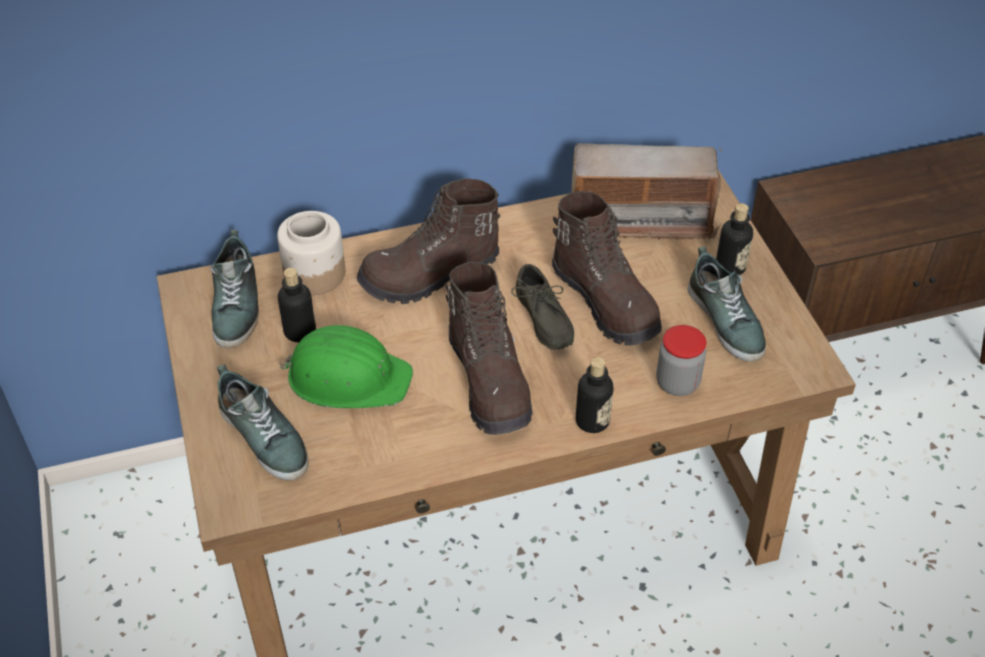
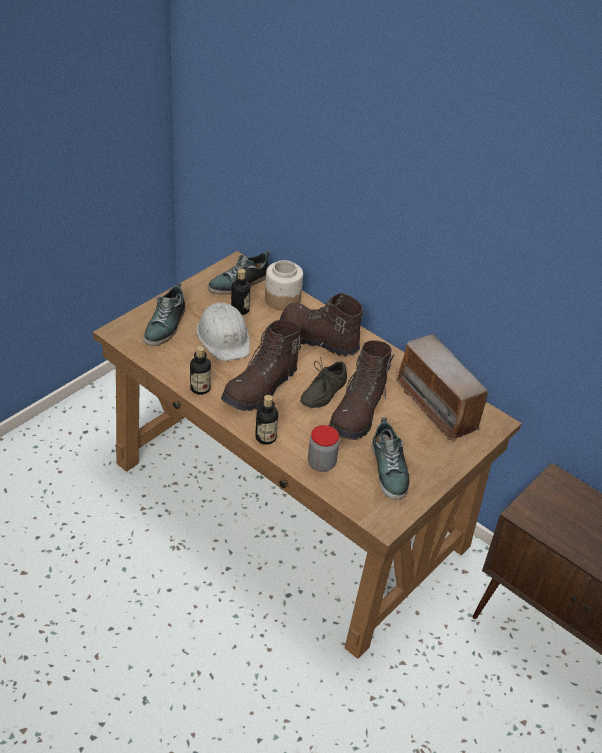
camera: 55 degrees right, 5 degrees down
green hard hat [279,325,413,408] -> white hard hat [196,302,250,361]
shoe [688,246,766,362] -> shoe turned 45 degrees counterclockwise [372,417,409,500]
bottle [716,203,753,275] -> bottle moved to [190,346,211,395]

